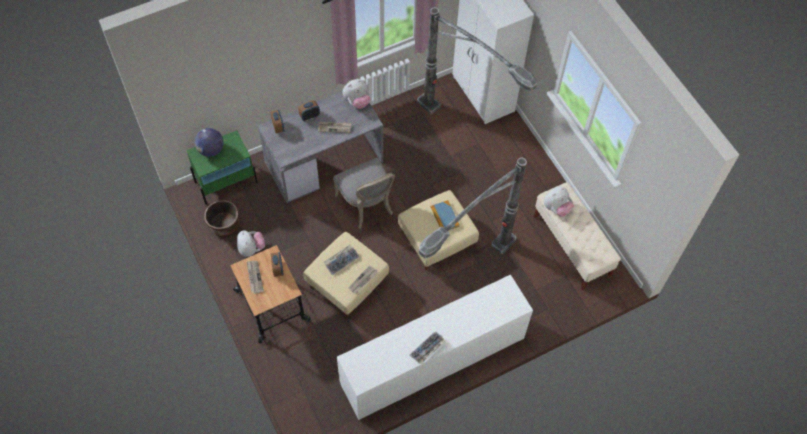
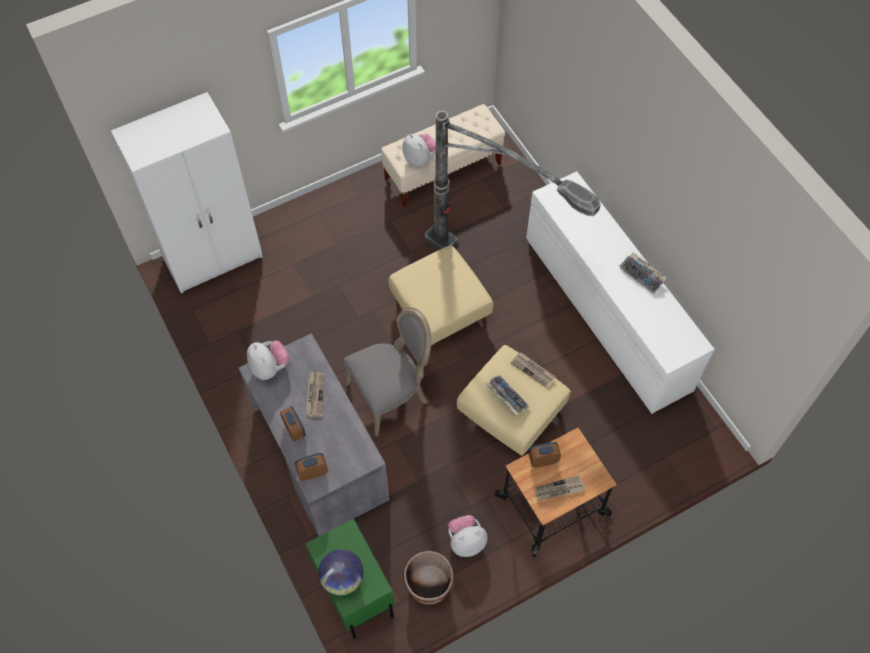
camera: 90 degrees left, 0 degrees up
floor lamp [417,7,537,114] -> none
book [431,200,460,230] -> none

